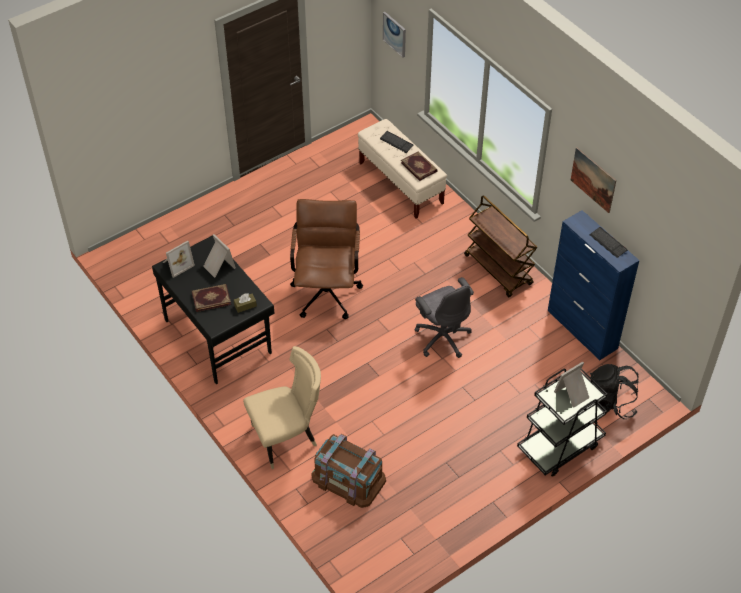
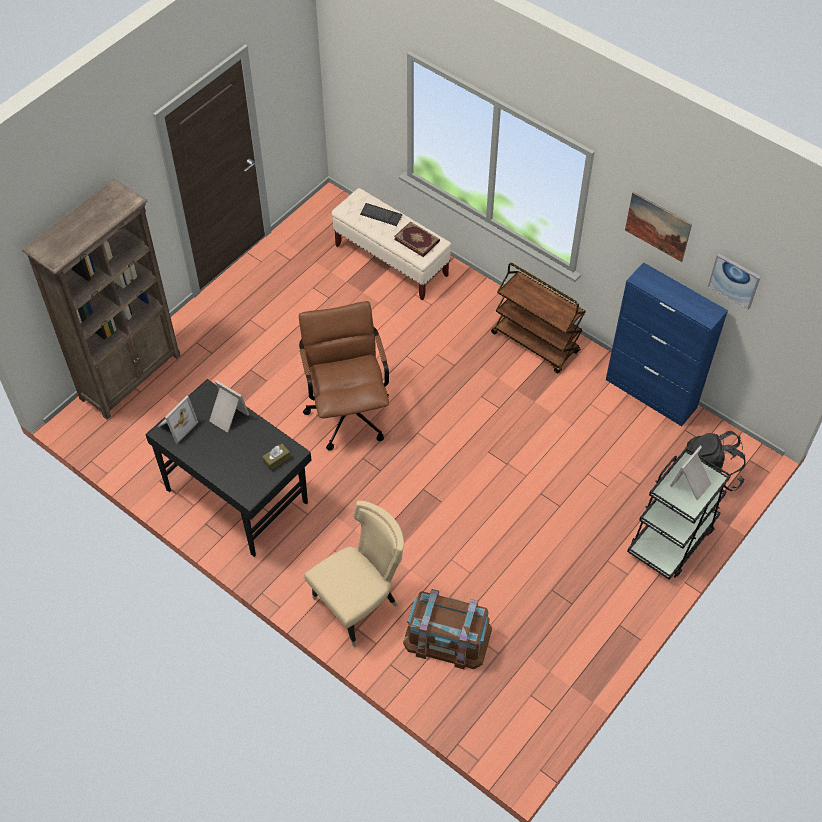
camera: 15 degrees left, 5 degrees up
book [192,284,231,312] -> none
picture [383,12,406,58] -> picture moved to [708,253,761,310]
grey office chair [415,277,474,358] -> none
keyboard [590,227,628,258] -> none
none -> brown bookcase [22,179,180,420]

